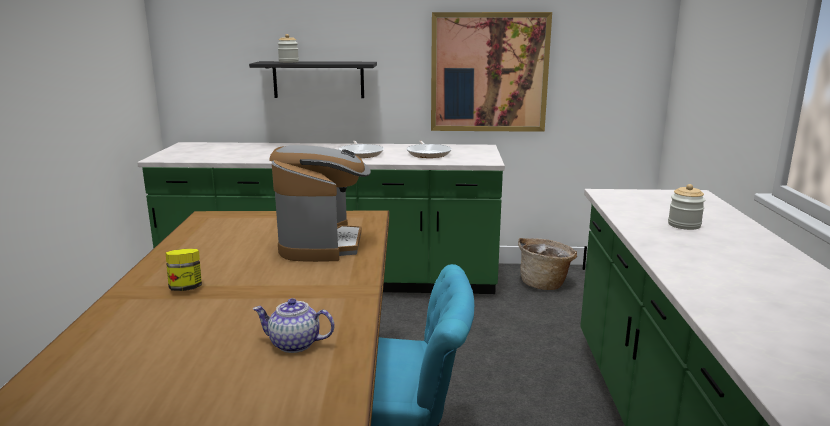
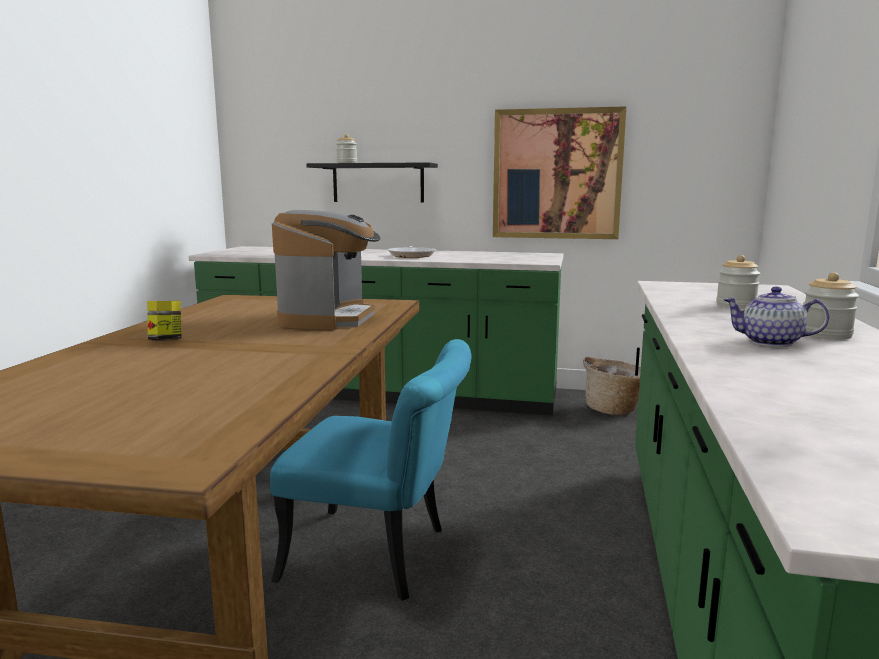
camera: 10 degrees right, 5 degrees down
teapot [253,298,335,353] -> teapot moved to [723,287,829,347]
frying pan [406,140,452,158] -> none
none -> jar [803,272,859,340]

